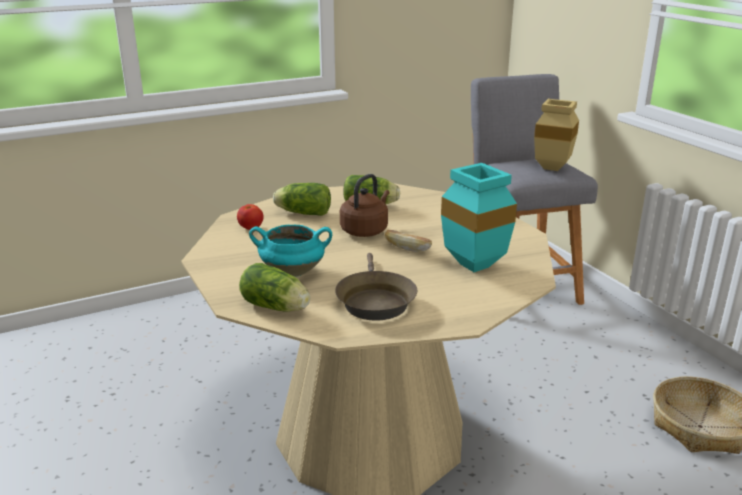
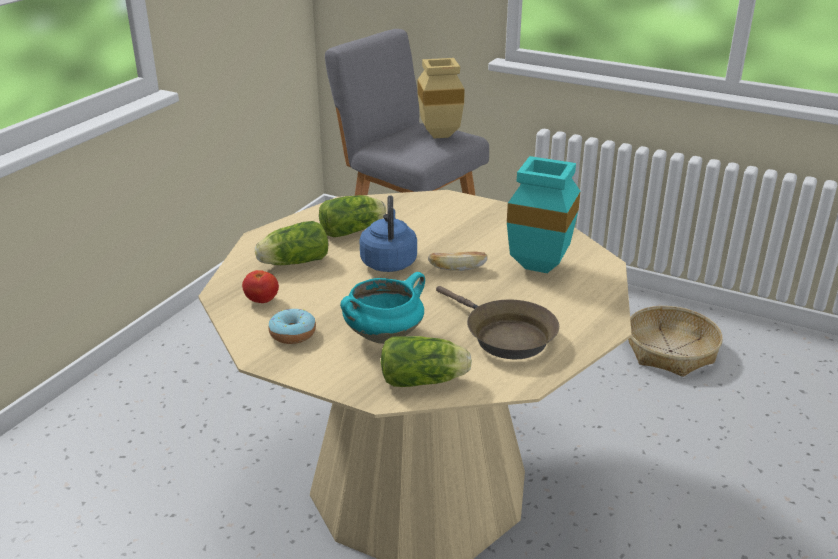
camera: 35 degrees left, 5 degrees up
brown kettle [340,174,389,237] -> blue kettle [359,195,417,272]
none -> donut [268,309,316,344]

